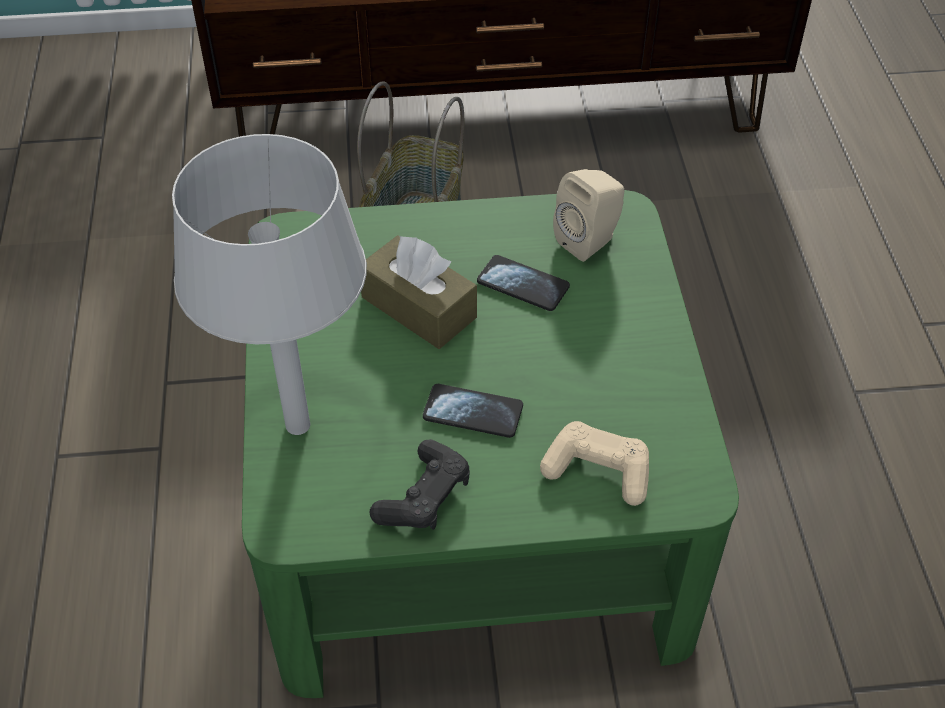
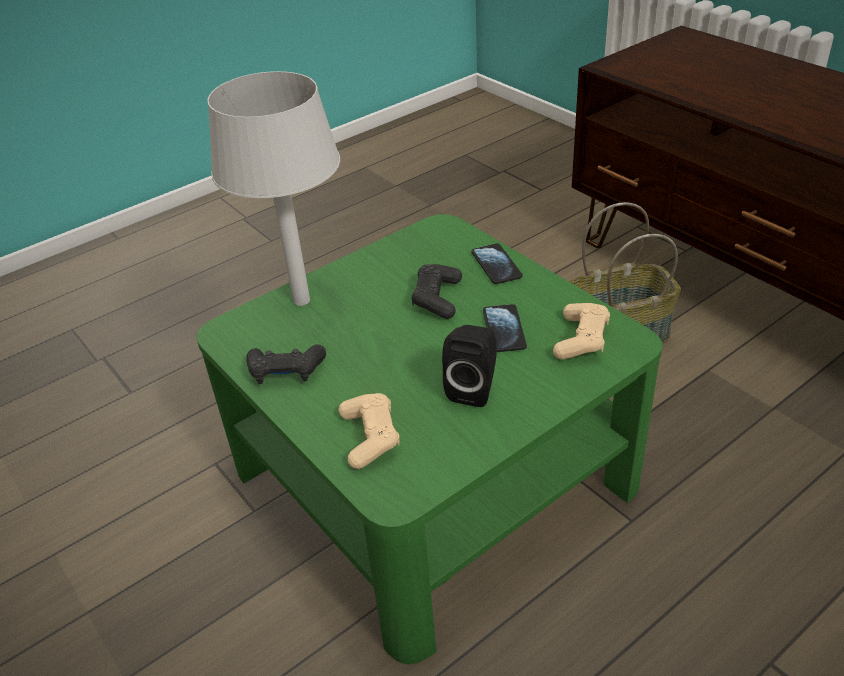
camera: 60 degrees right, 10 degrees down
brown tissue box [361,235,477,349] -> black game controller [411,264,462,319]
phone [423,384,523,438] -> phone moved to [471,243,522,284]
beige speaker [553,169,624,262] -> beige game controller [553,303,610,360]
none -> black speaker [442,325,497,407]

